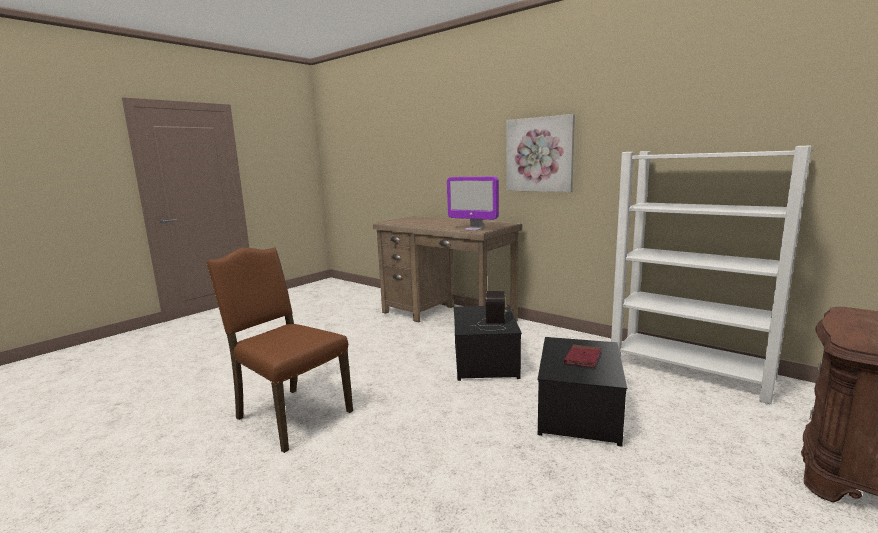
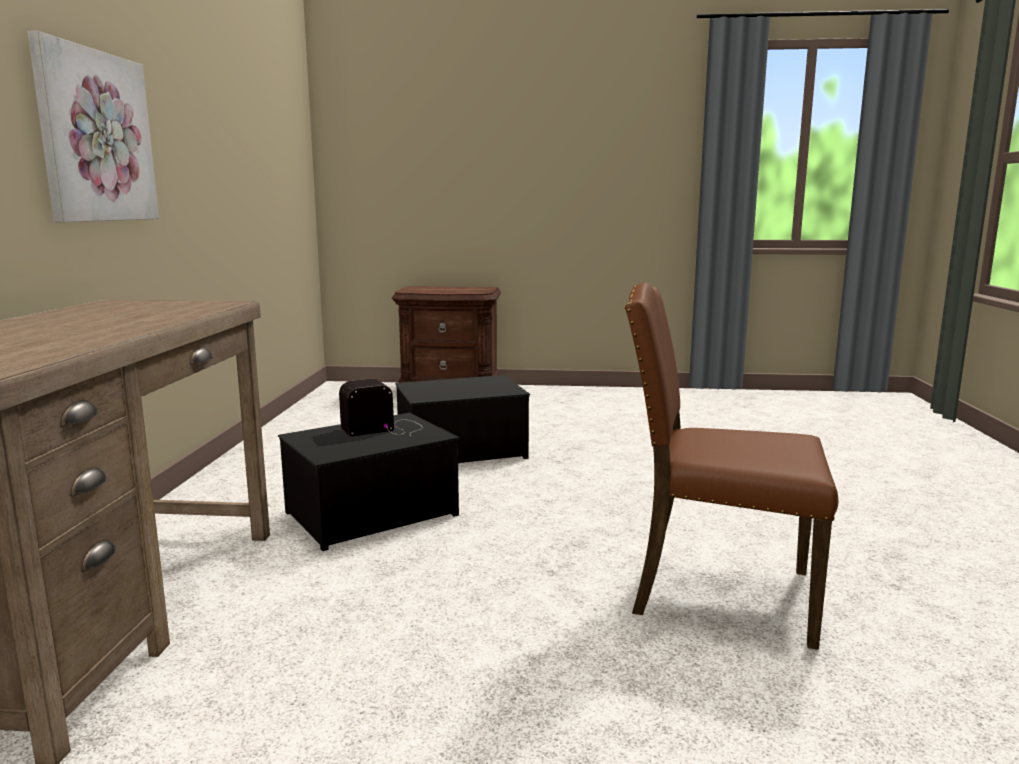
camera: 125 degrees left, 0 degrees up
brown chair [206,247,353,453] -> brown chair turned 105 degrees clockwise [625,283,838,650]
monitor [447,177,499,231] -> none
red book [564,345,601,368] -> none
white bookcase [611,145,812,404] -> none

